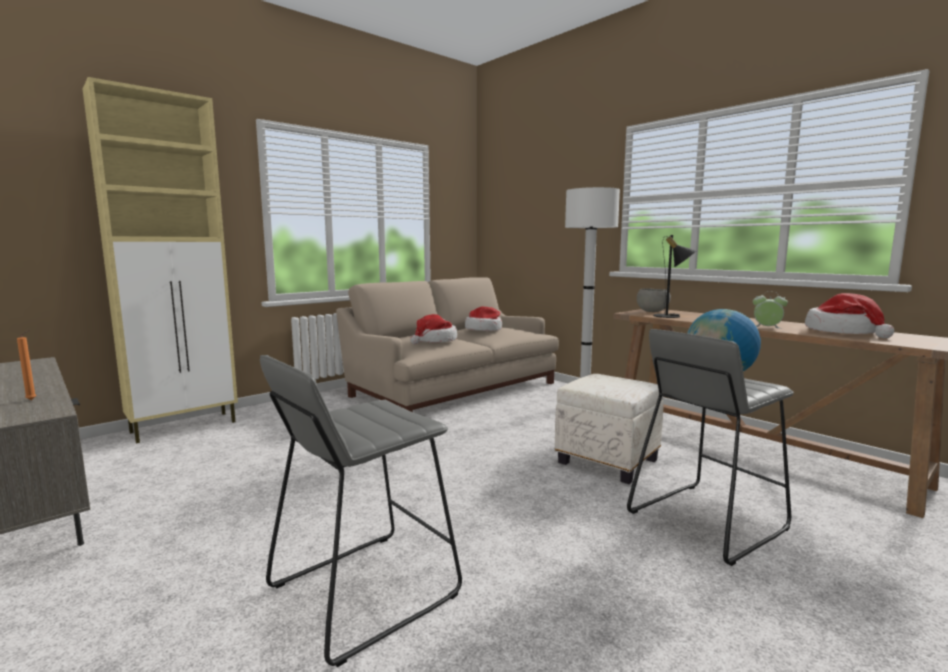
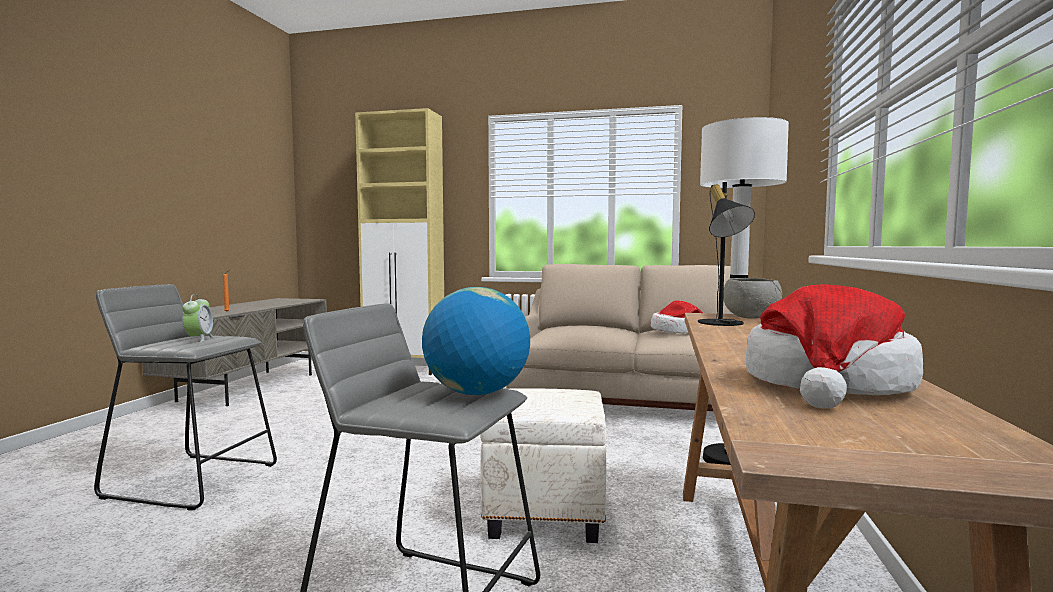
camera: 55 degrees right, 5 degrees down
hat [410,314,457,344] -> none
alarm clock [753,291,788,328] -> alarm clock moved to [182,294,215,342]

